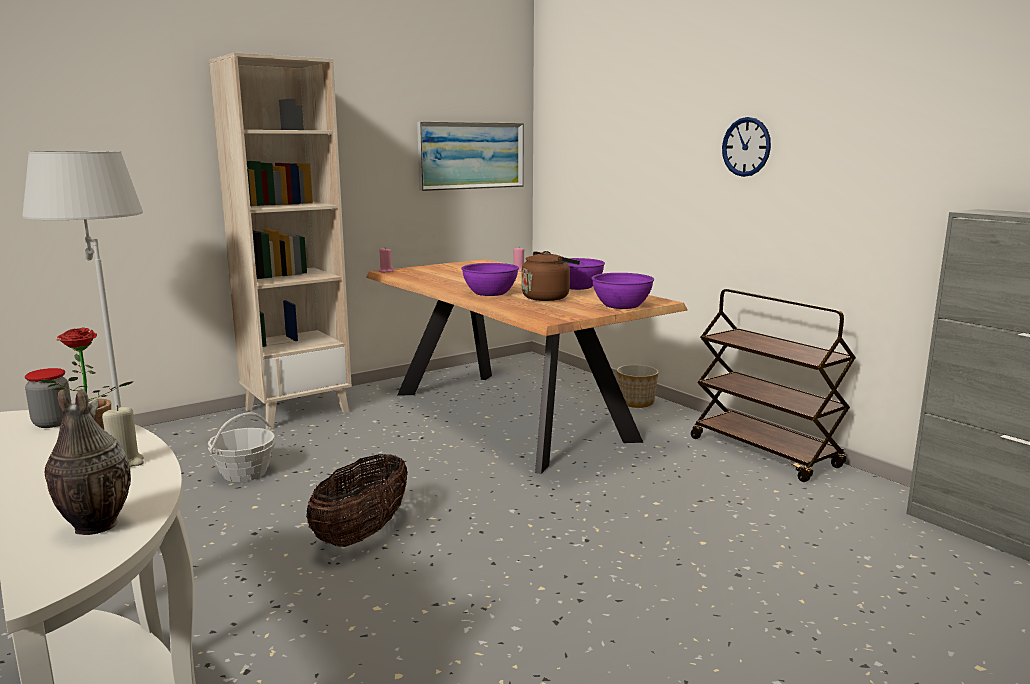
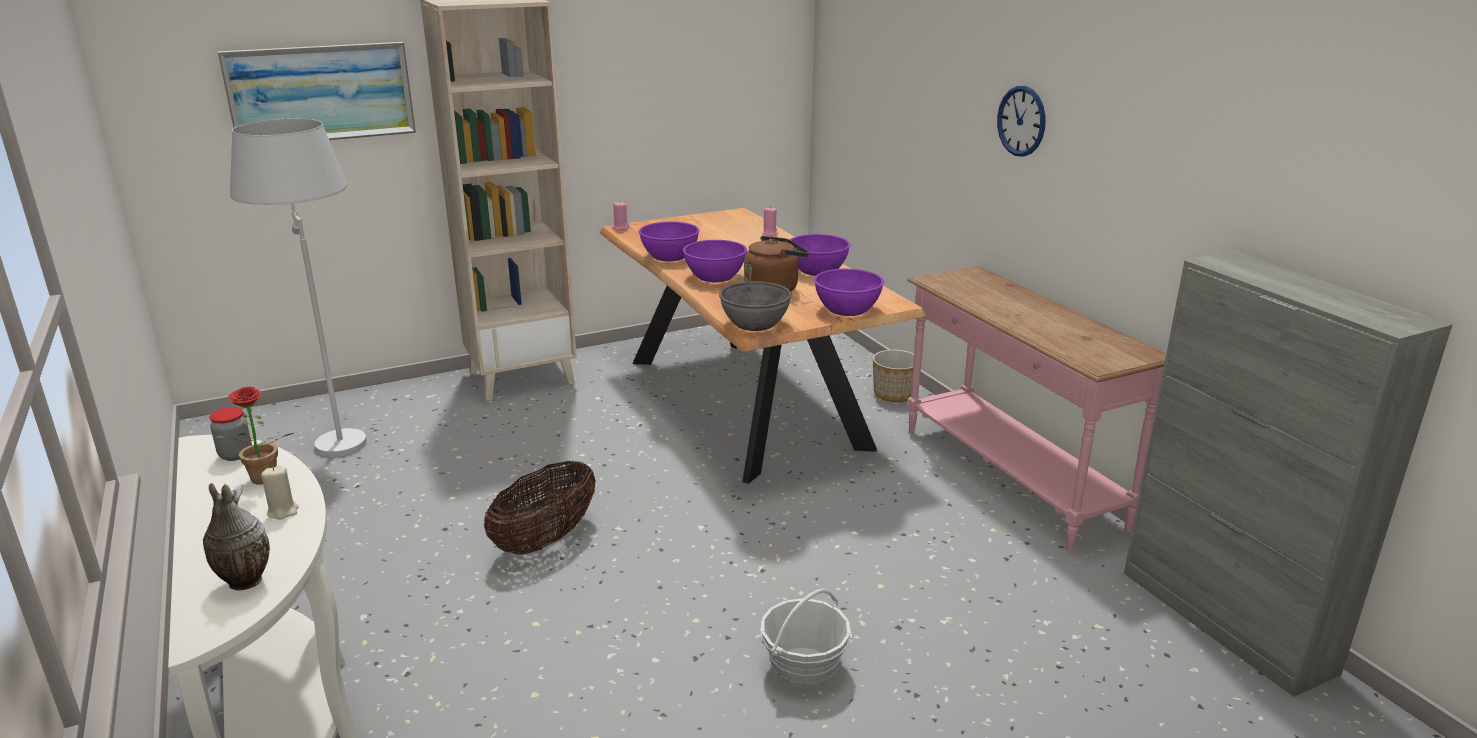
camera: 10 degrees right, 10 degrees up
basket [208,412,276,482] -> basket moved to [760,589,852,688]
picture [417,122,524,191] -> picture moved to [218,42,416,140]
brown cart [691,289,856,482] -> pink console table [907,266,1166,552]
none -> purple bowl [639,222,700,261]
none -> grey bowl [719,281,792,331]

